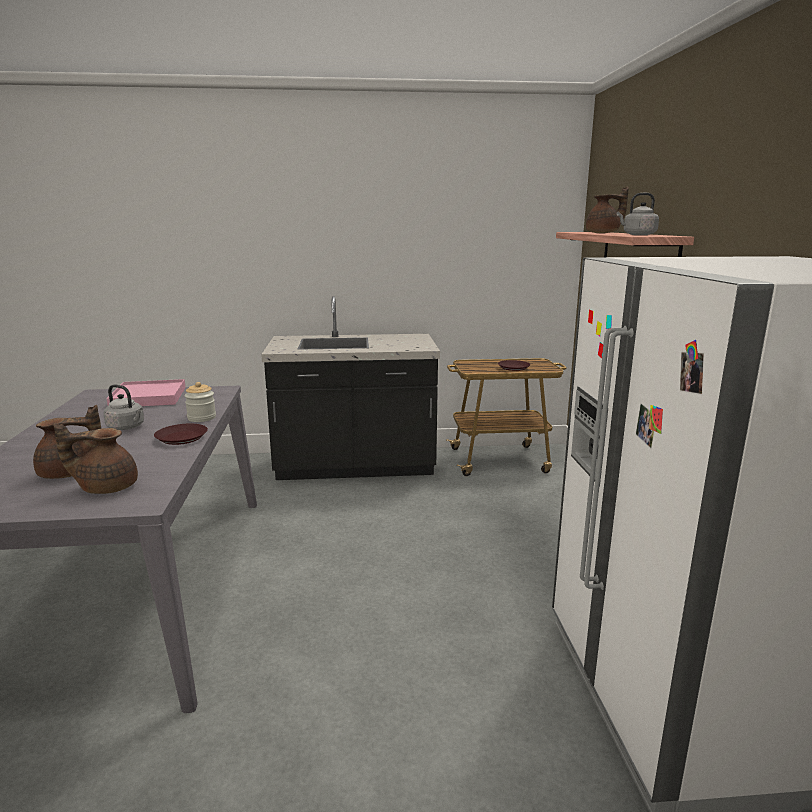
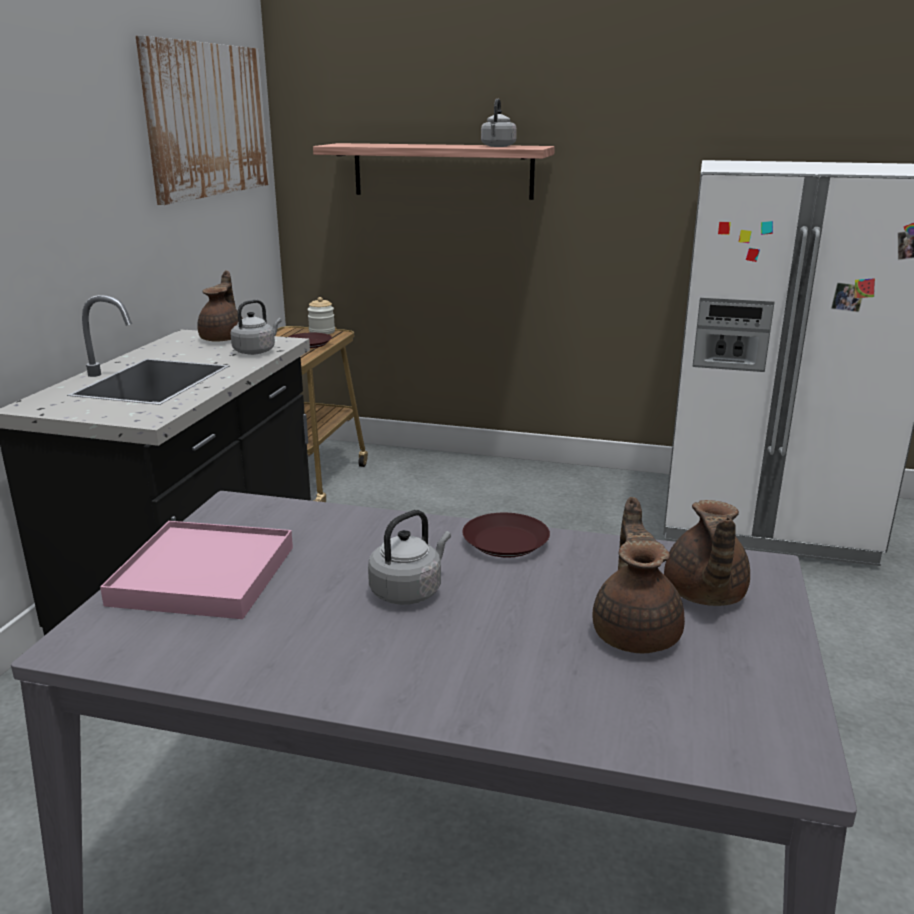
camera: 70 degrees left, 5 degrees up
jar [185,382,216,422] -> jar moved to [307,297,335,334]
brown teapot [586,187,629,233] -> brown teapot moved to [197,270,243,342]
none -> picture [136,36,269,205]
none -> grey kettle [231,300,282,355]

